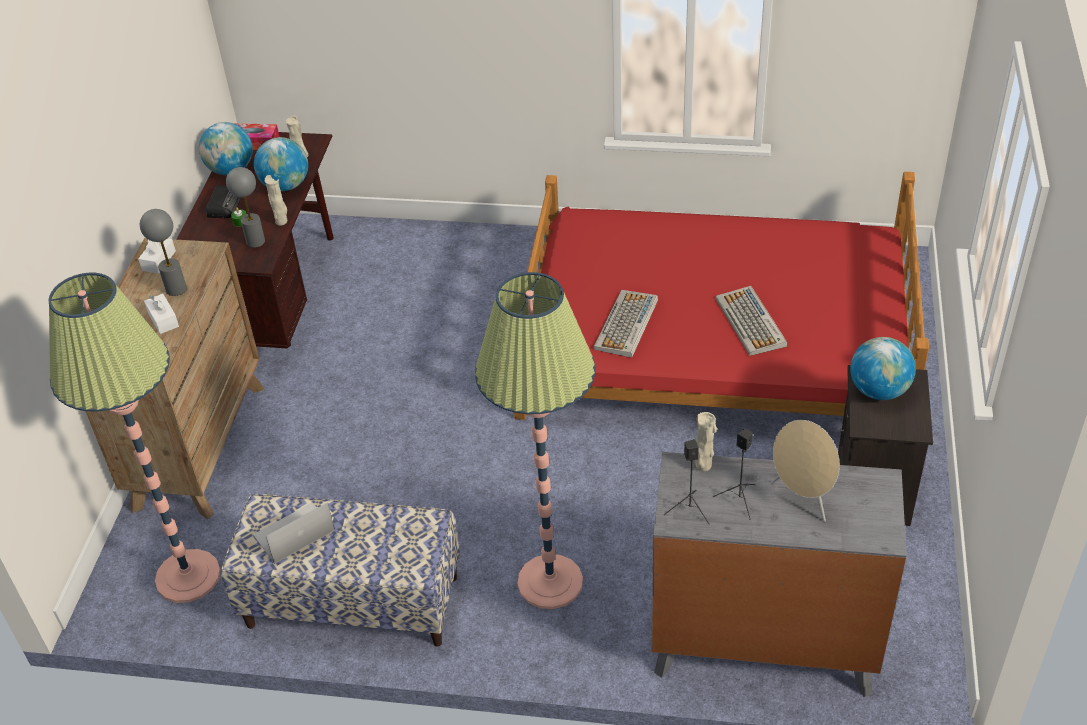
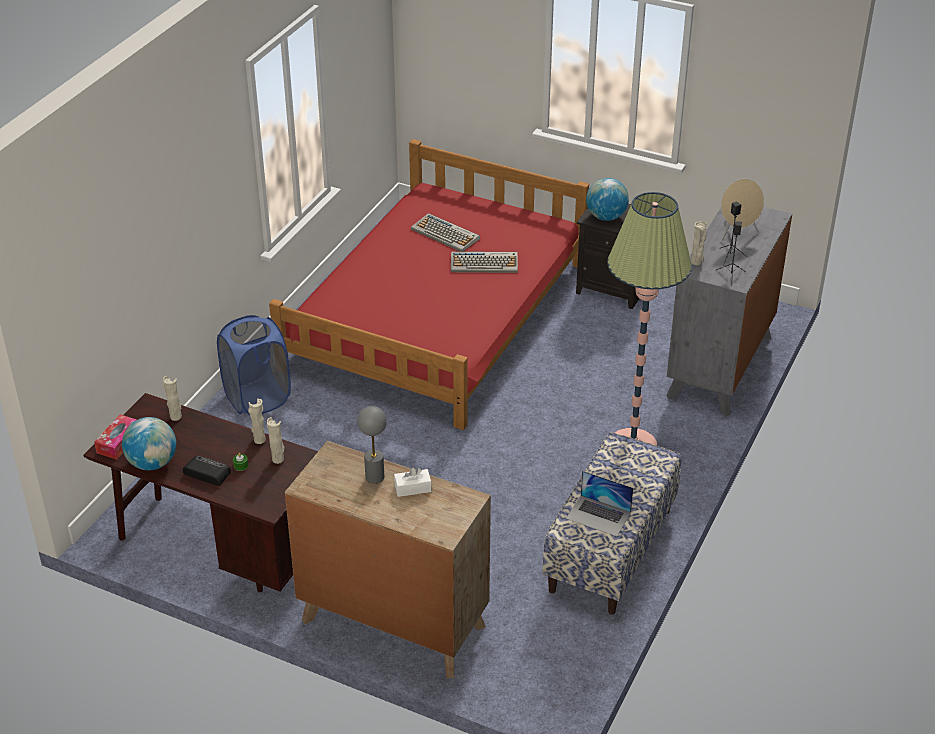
camera: 75 degrees left, 5 degrees down
floor lamp [49,273,220,603] -> none
white tissue box [138,238,176,274] -> none
grey table lamp [226,167,265,248] -> beige vase [267,417,284,464]
laptop [253,502,335,564] -> laptop turned 45 degrees counterclockwise [566,471,633,536]
globe [254,137,308,191] -> none
keyboard [593,290,658,358] -> keyboard moved to [411,213,480,251]
none -> blue laundry basket [217,315,291,415]

